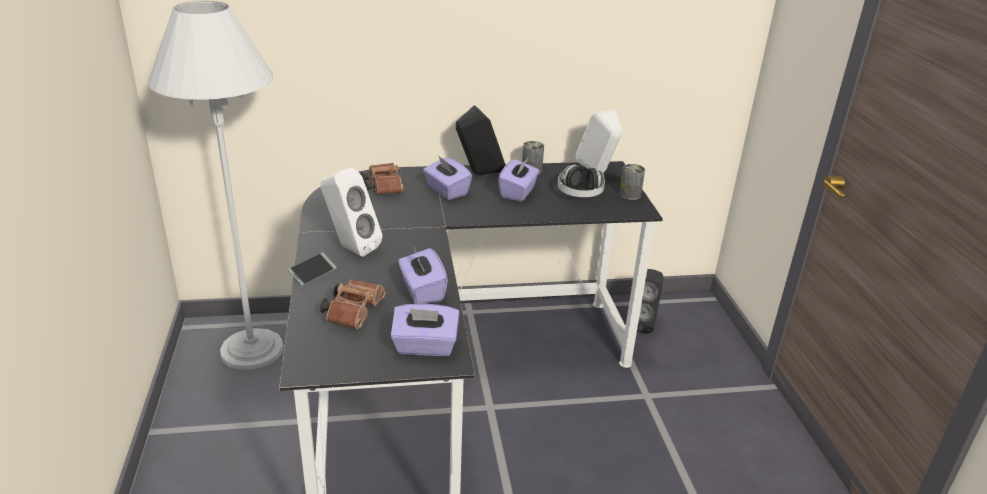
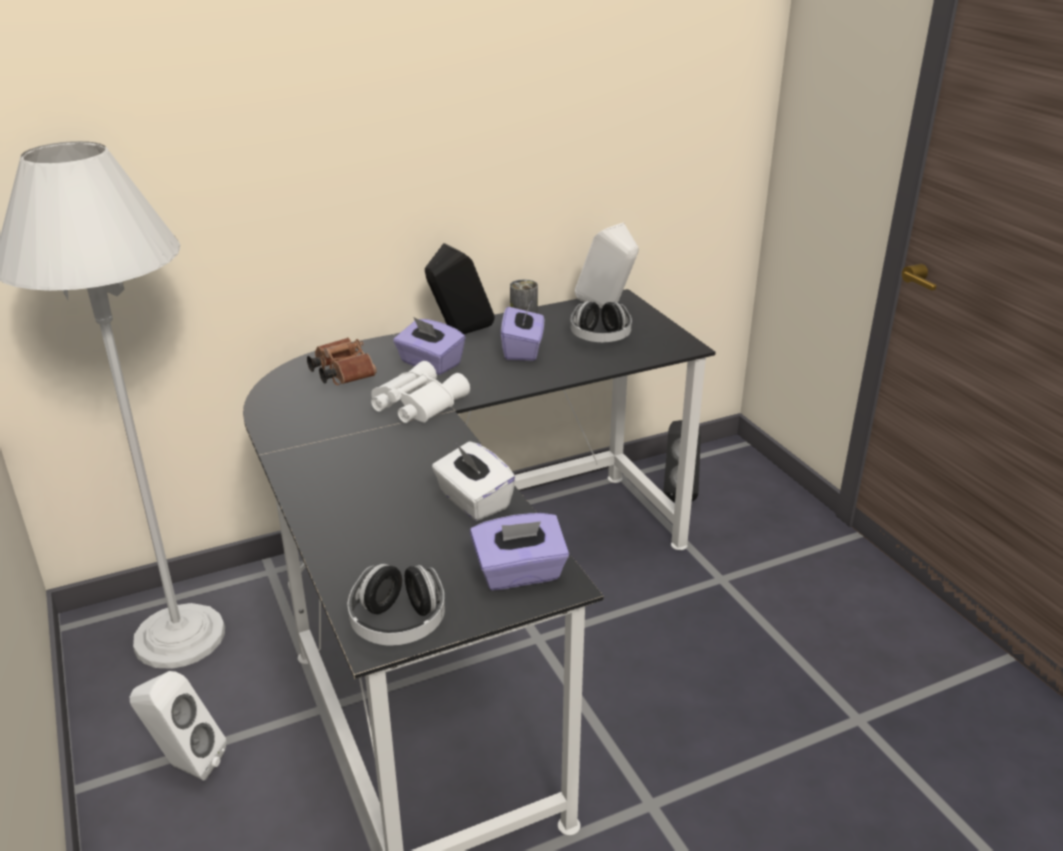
camera: 15 degrees left, 0 degrees up
phone [288,253,337,286] -> none
white speaker [320,168,382,257] -> white speaker moved to [130,671,227,780]
brown binoculars [320,279,386,329] -> none
purple tissue box [398,248,448,304] -> white tissue box [432,441,516,521]
can [619,164,645,200] -> none
none -> headphones [347,564,445,646]
none -> white binoculars [371,361,470,423]

